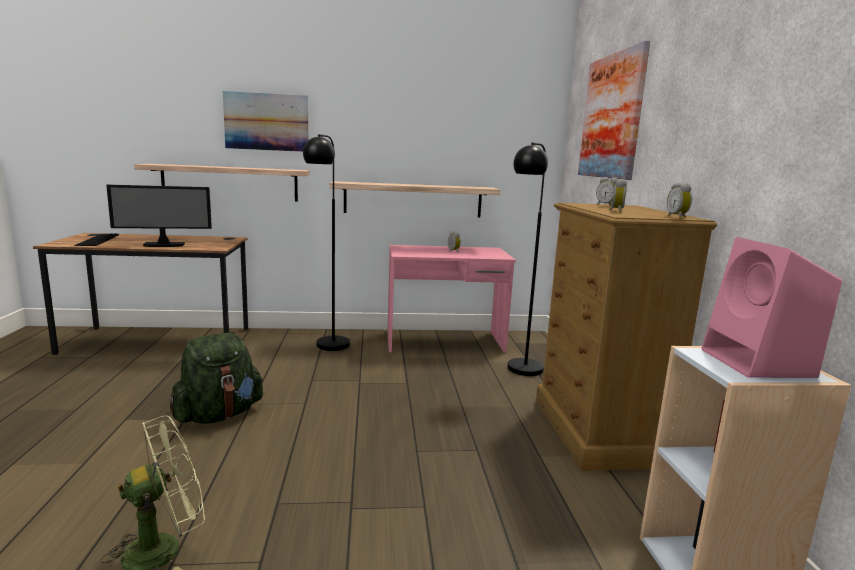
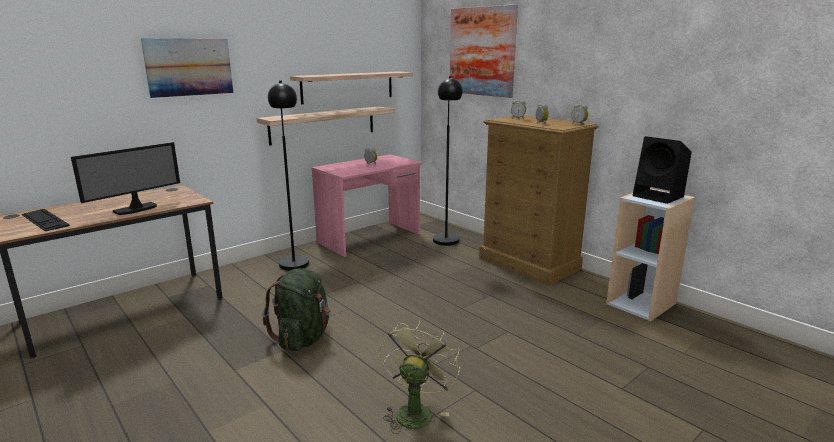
camera: 35 degrees left, 5 degrees up
shelf [134,164,309,202] -> shelf moved to [290,71,413,104]
pink speaker [702,237,842,378] -> black speaker [633,136,692,204]

